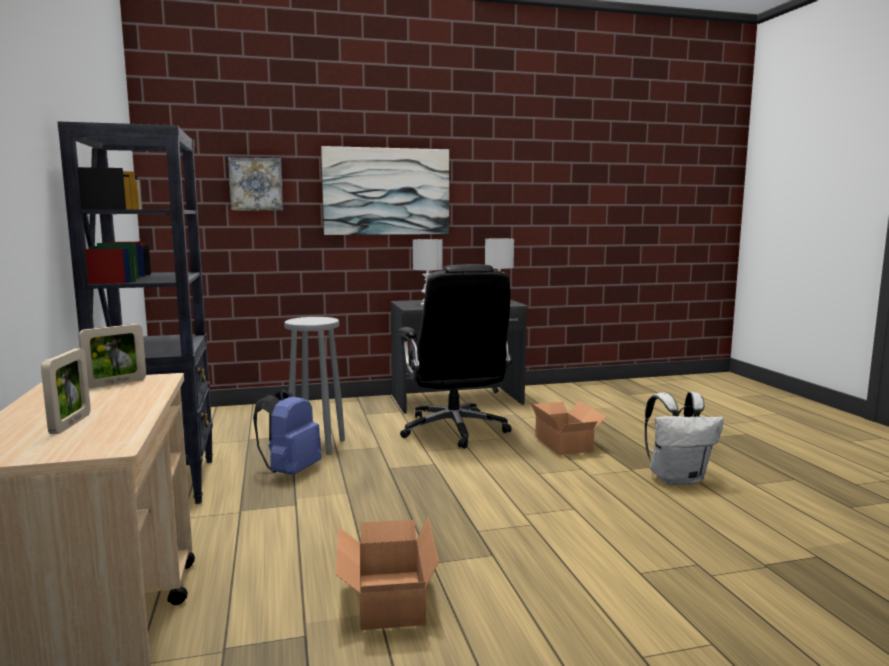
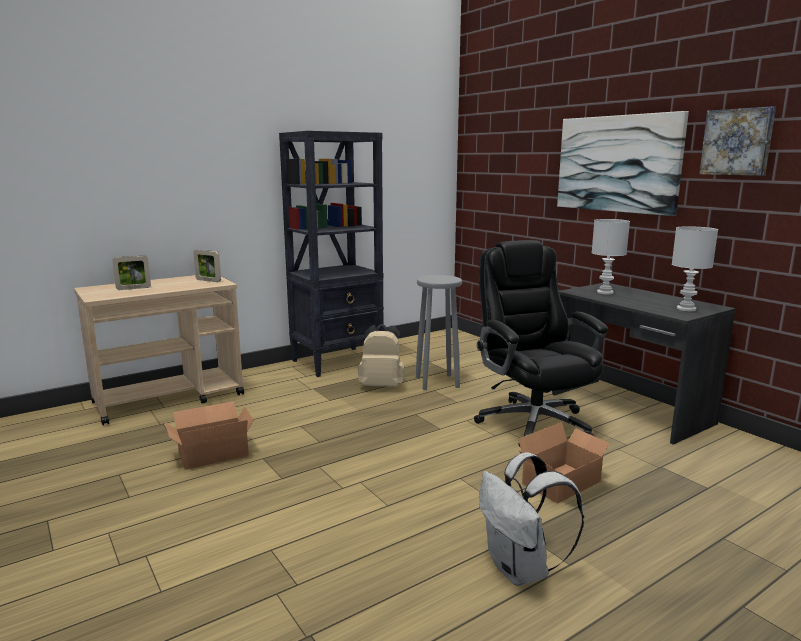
camera: 70 degrees right, 5 degrees up
picture [228,157,283,210] -> picture moved to [699,106,776,176]
blue backpack [253,390,322,475] -> beige backpack [358,324,404,387]
black office chair [398,264,512,449] -> black office chair turned 105 degrees clockwise [474,240,608,447]

